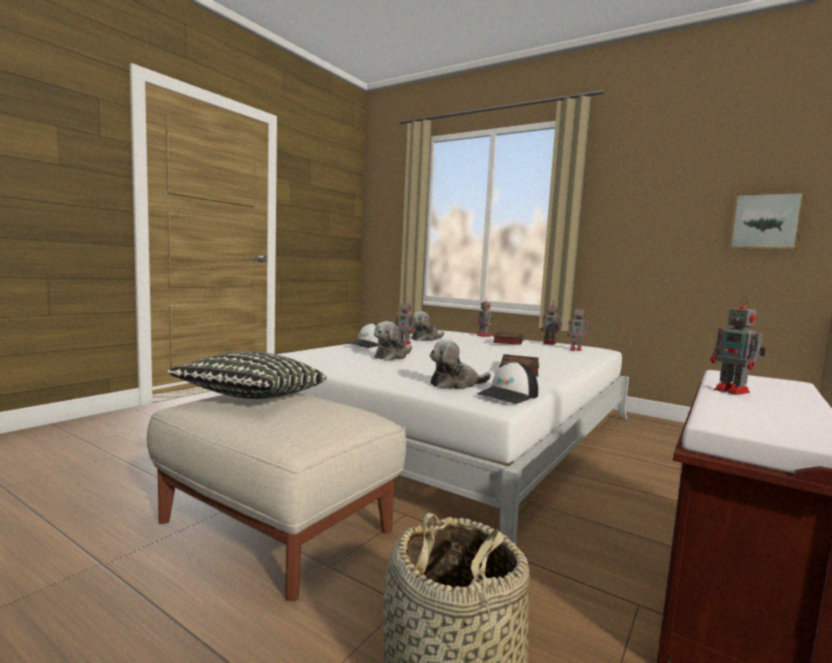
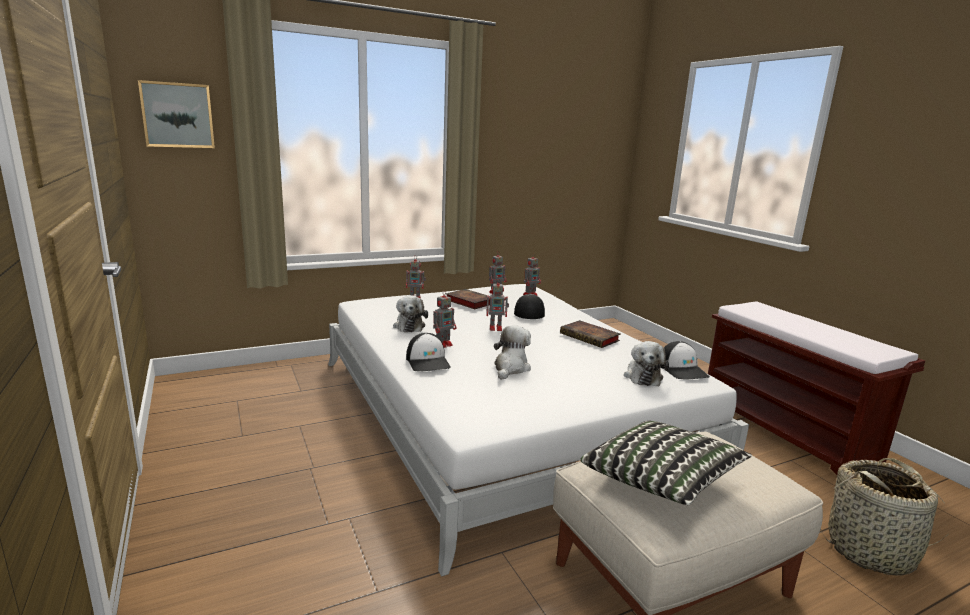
camera: 60 degrees left, 10 degrees up
plush toy [374,321,412,360] -> plush toy turned 135 degrees counterclockwise [494,325,531,380]
toy robot [711,297,766,395] -> toy robot moved to [486,278,509,331]
picture [729,190,806,250] -> picture moved to [138,80,215,148]
none -> cap [514,294,545,319]

